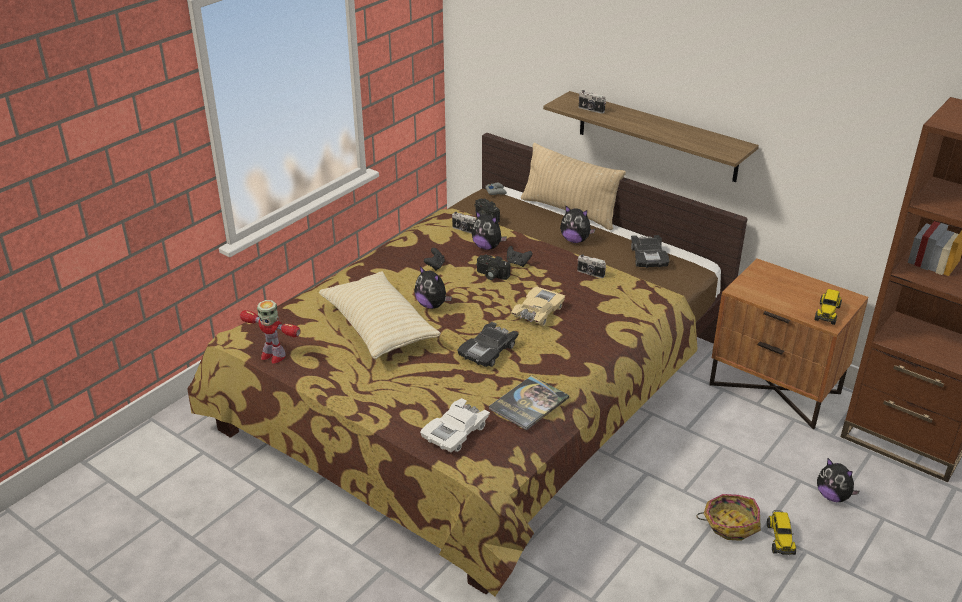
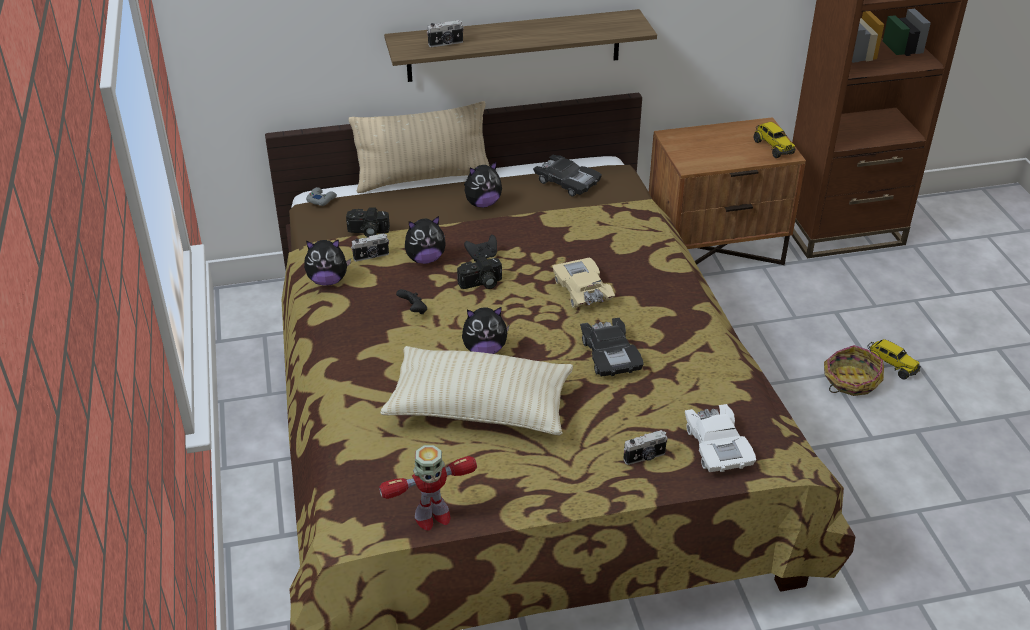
camera: 50 degrees left, 5 degrees up
book [489,376,569,430] -> none
camera [577,254,606,278] -> camera moved to [623,430,668,465]
plush toy [817,458,859,502] -> plush toy moved to [304,240,351,286]

